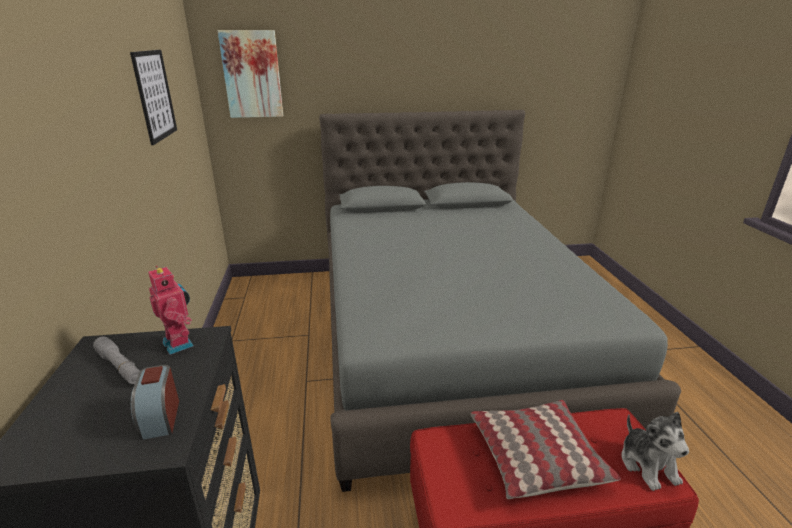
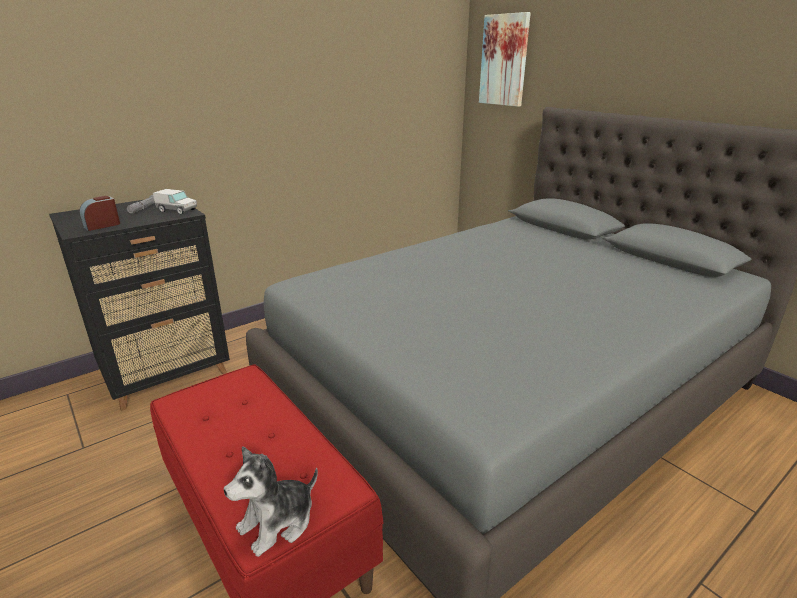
camera: 60 degrees right, 0 degrees up
picture [130,50,177,145] -> none
toy robot [148,266,194,355] -> toy truck [153,189,197,215]
pillow [471,400,621,499] -> none

